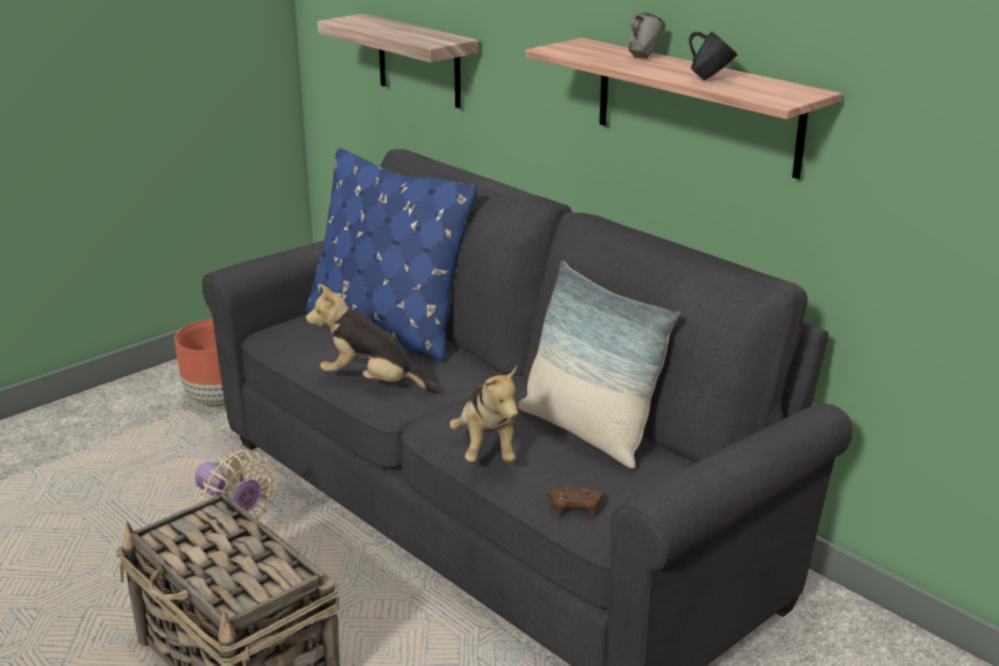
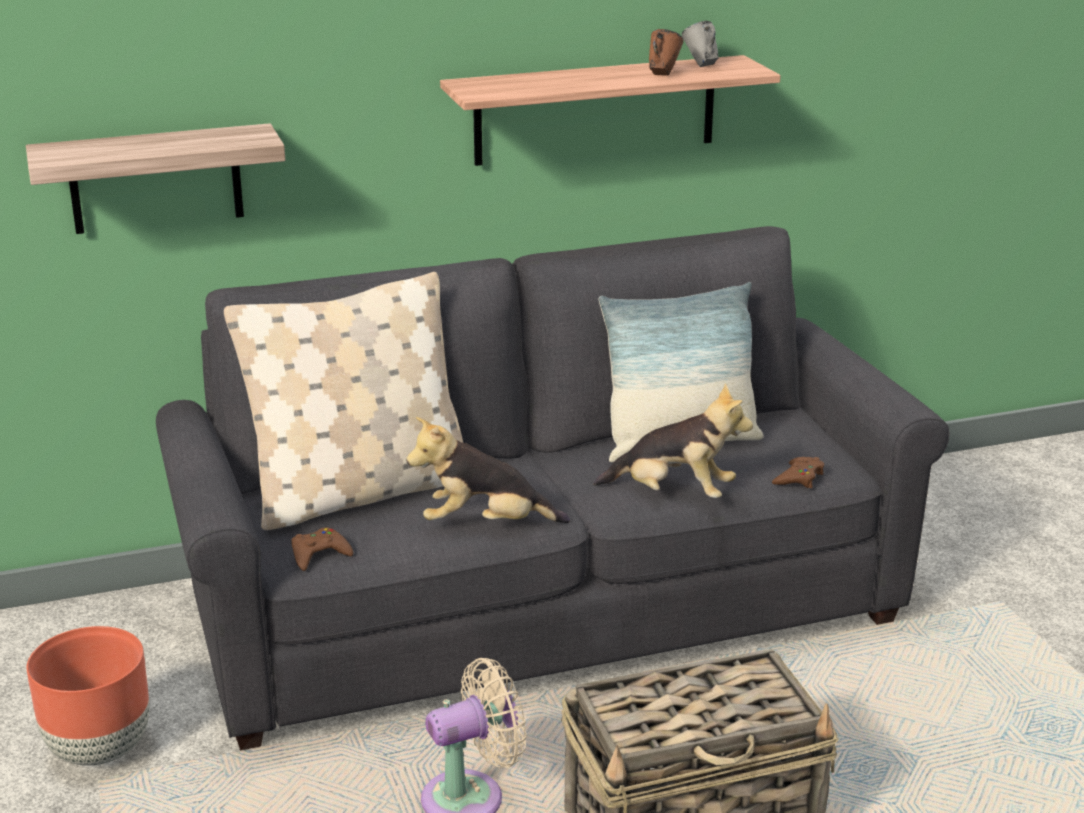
camera: 65 degrees left, 0 degrees up
blue pillow [305,148,477,361] -> beige pillow [224,272,463,530]
plush toy [306,284,441,393] -> plush toy turned 45 degrees clockwise [406,417,570,523]
grey mug [628,12,666,58] -> grey mug moved to [682,21,718,67]
blue mug [688,31,738,80] -> brown mug [649,29,684,76]
none -> brown game controller [291,527,353,571]

